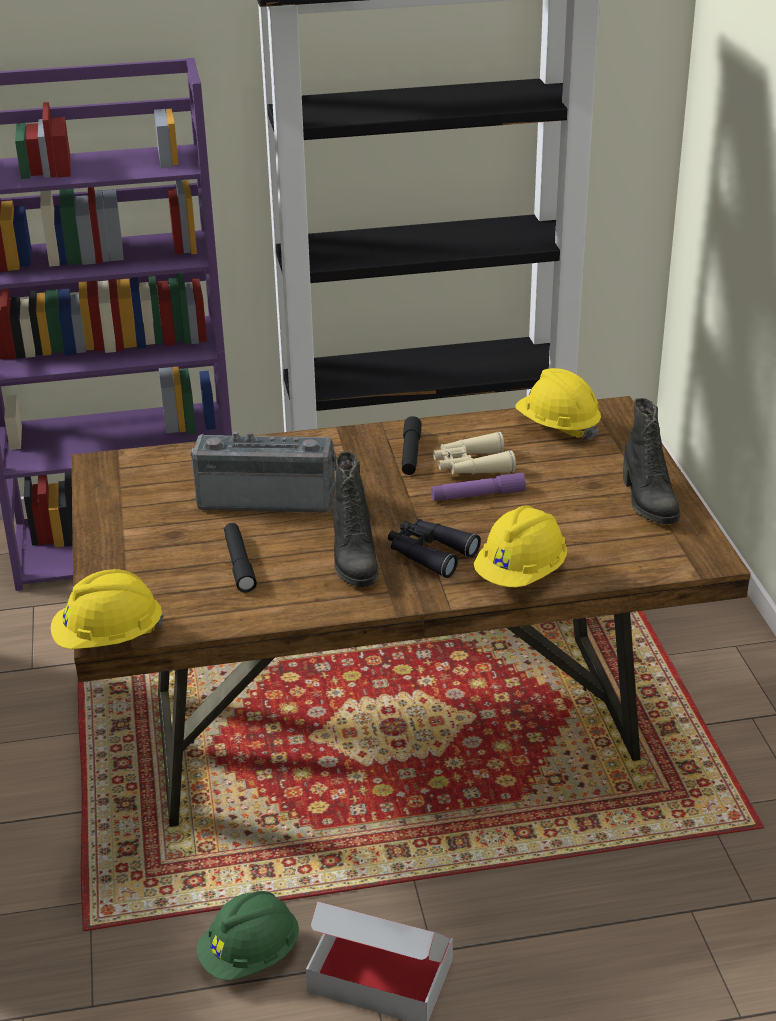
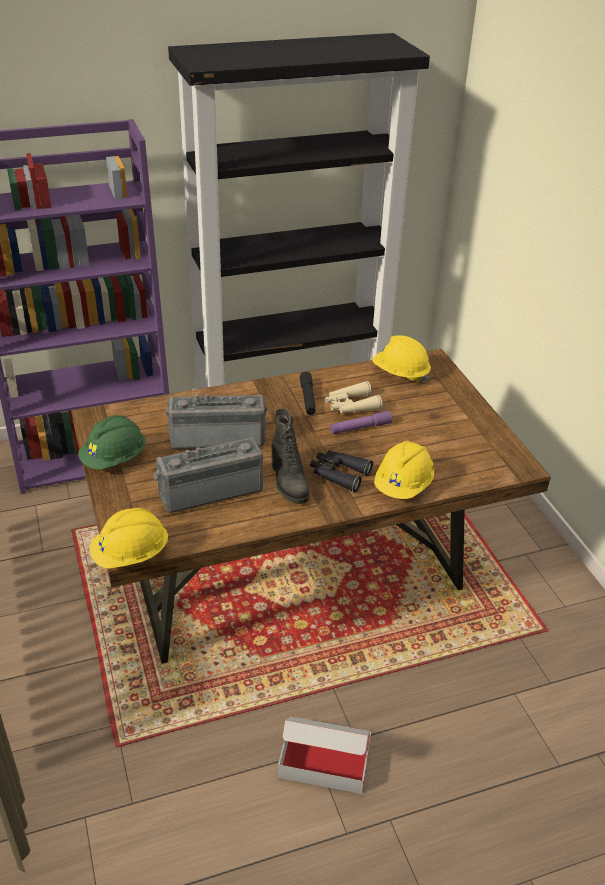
camera: 10 degrees left, 5 degrees up
green hard hat [196,891,299,980] -> green hard hat moved to [78,415,146,470]
black flashlight [224,523,257,592] -> radio [153,437,263,513]
black boot [623,398,680,524] -> none

